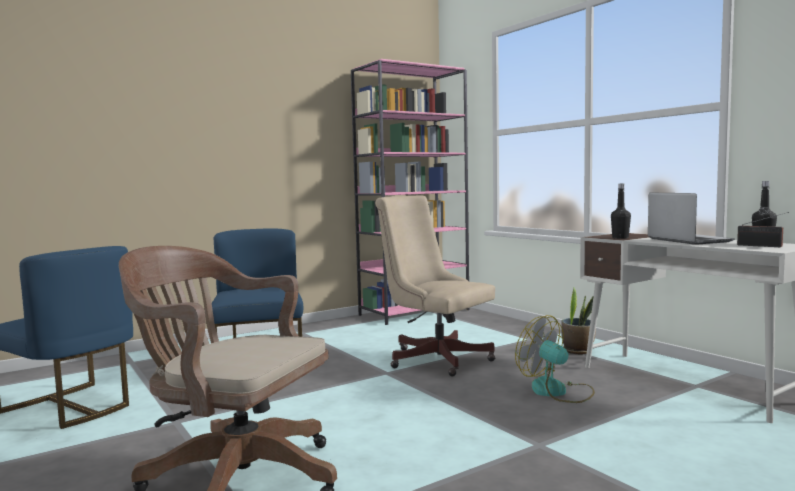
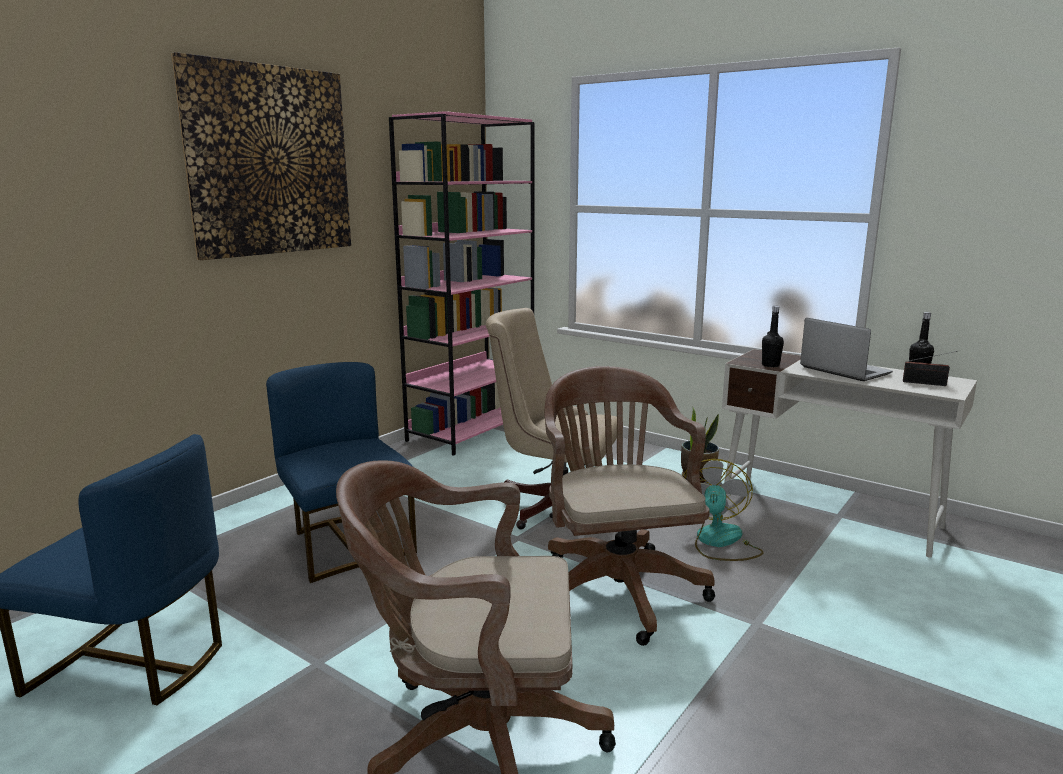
camera: 20 degrees left, 10 degrees up
fan [515,315,595,403] -> fan turned 75 degrees clockwise [682,459,764,561]
none -> picture [171,52,351,260]
none -> brown office chair [545,366,715,646]

